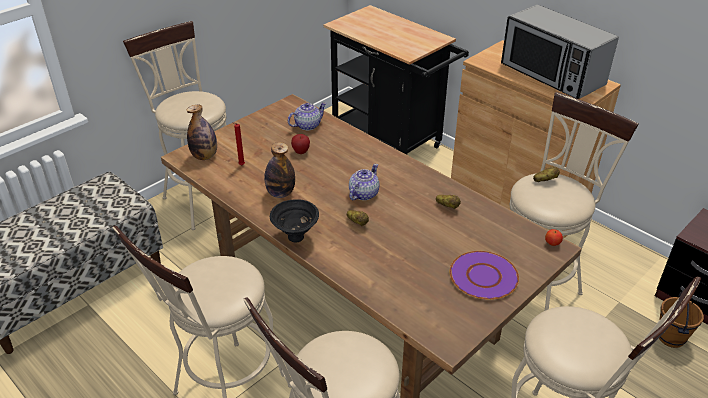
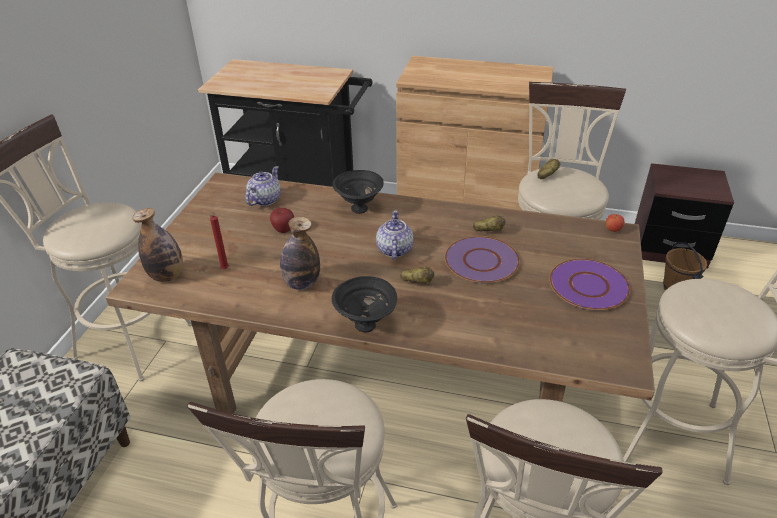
camera: 30 degrees left, 0 degrees up
microwave [501,5,619,99] -> none
none -> black bowl [332,170,384,214]
none -> purple plate [445,236,520,283]

